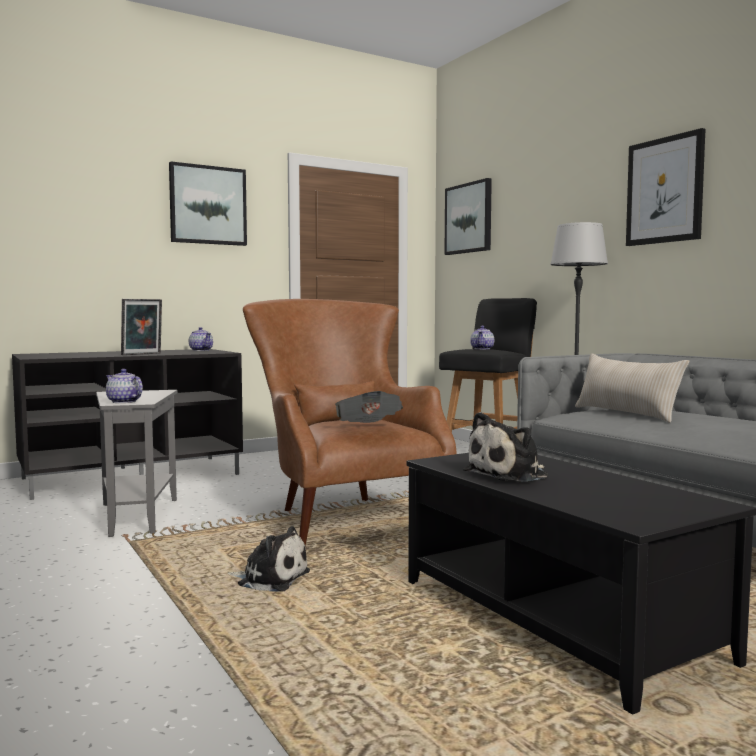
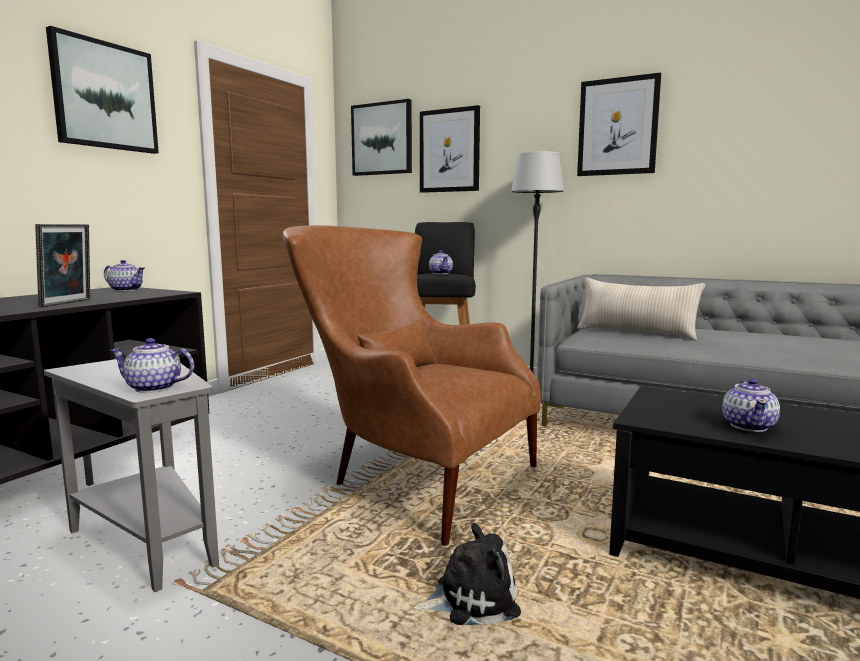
camera: 30 degrees left, 5 degrees up
newspaper [335,391,403,423] -> none
plush toy [463,412,548,482] -> teapot [722,379,780,432]
none -> picture [420,105,480,193]

